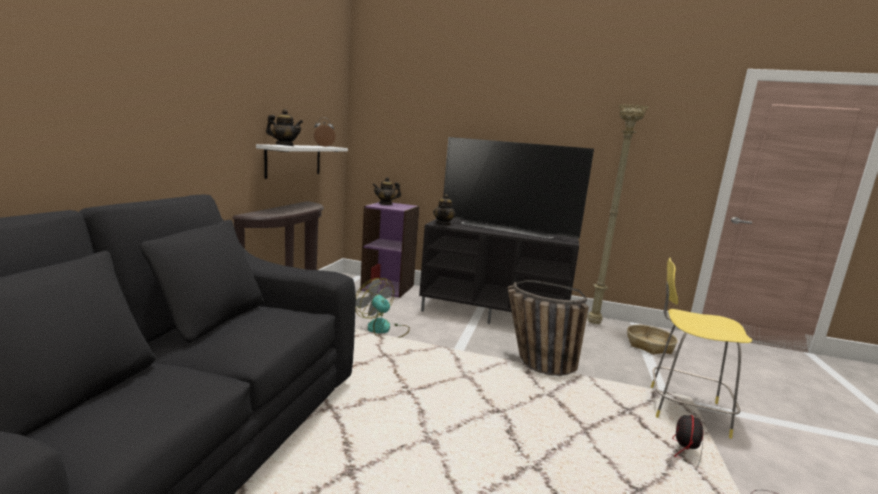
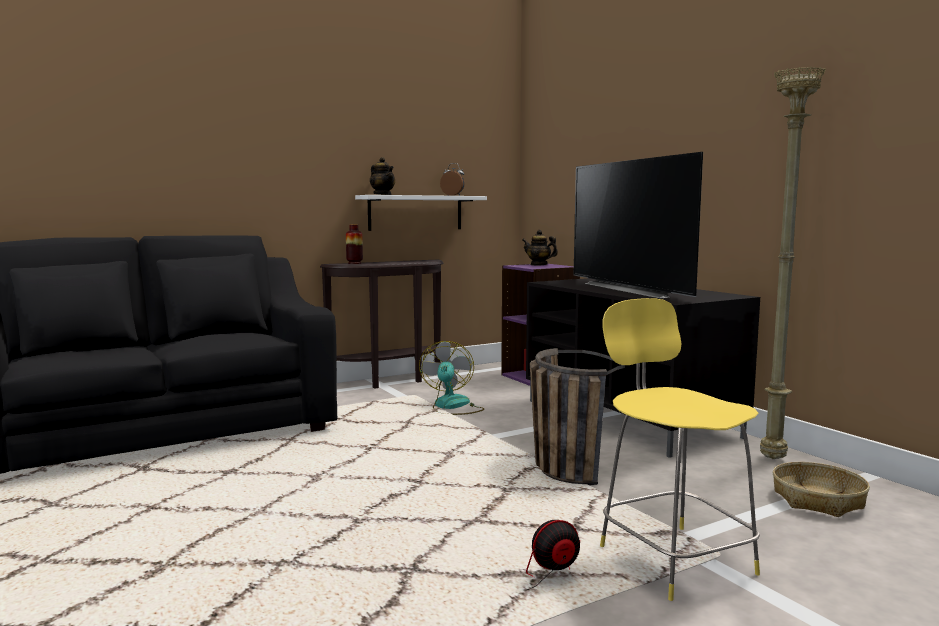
camera: 45 degrees right, 5 degrees down
teapot [433,194,456,226] -> none
none -> vase [346,224,363,264]

